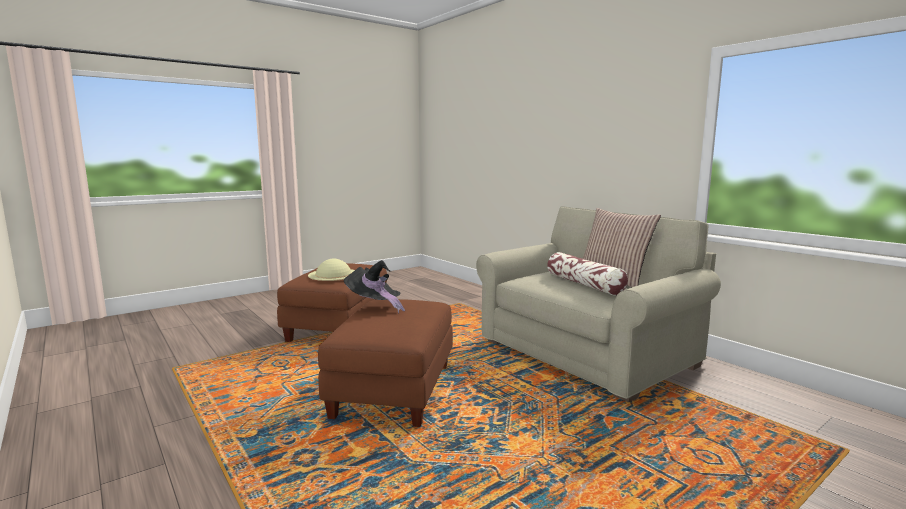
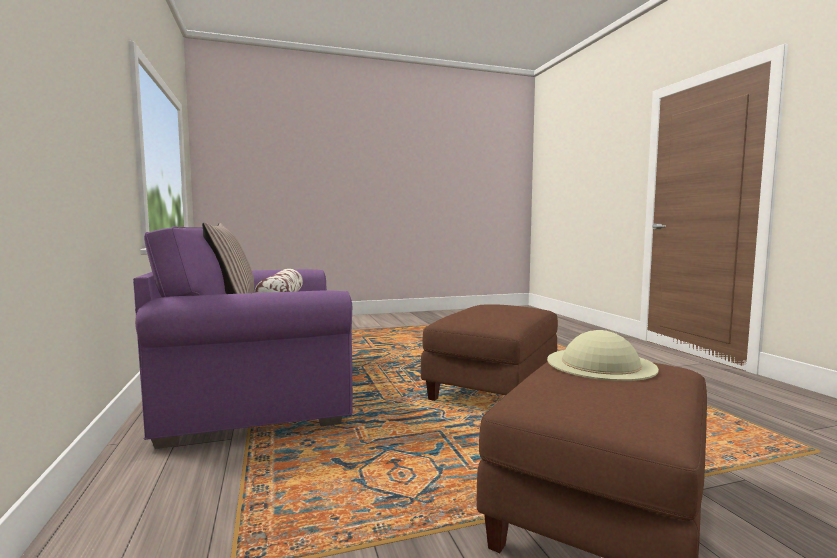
camera: 160 degrees left, 5 degrees down
black hat [344,260,405,313] -> none
beige sofa [476,206,721,402] -> purple sofa [133,226,353,449]

